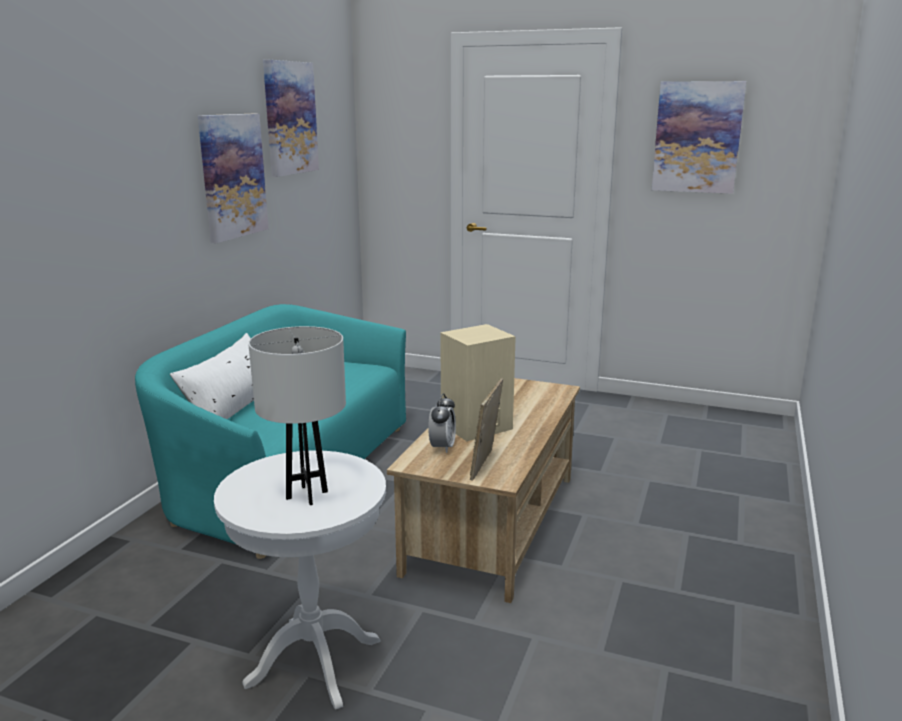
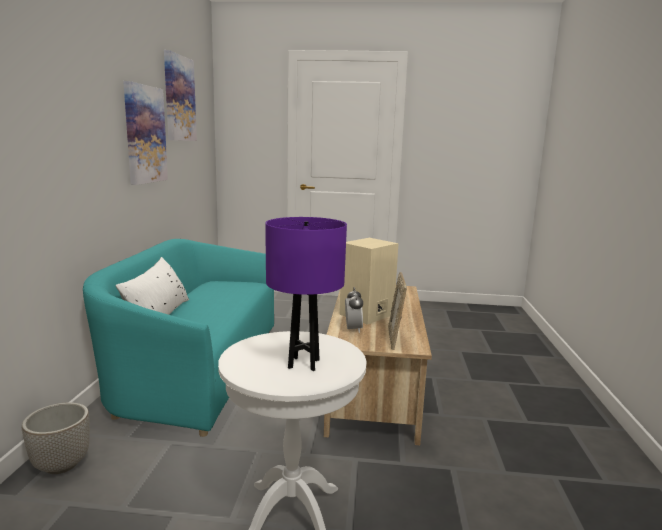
camera: 15 degrees left, 5 degrees down
white table lamp [248,326,346,505] -> purple table lamp [265,217,347,371]
picture [652,81,746,194] -> none
none -> planter [22,402,90,474]

